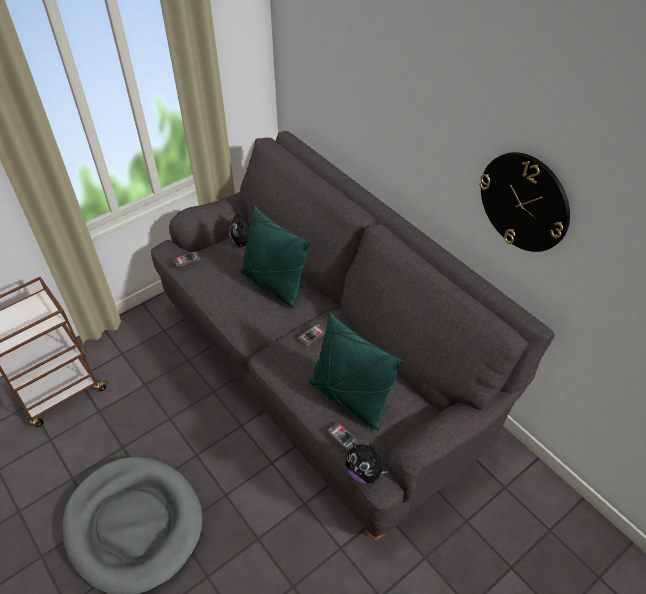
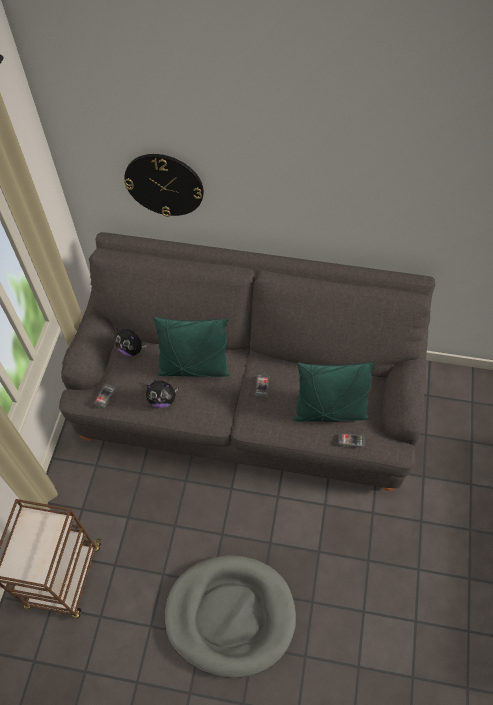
camera: 40 degrees left, 10 degrees up
plush toy [346,443,388,484] -> plush toy moved to [146,380,178,408]
wall clock [479,152,570,252] -> wall clock moved to [124,154,204,217]

